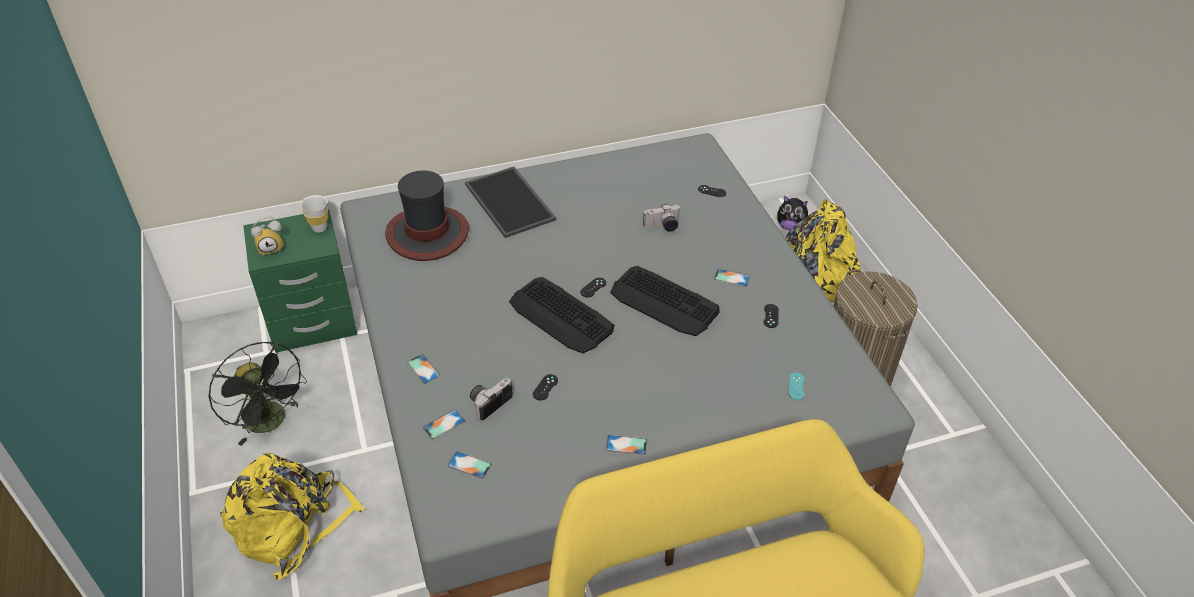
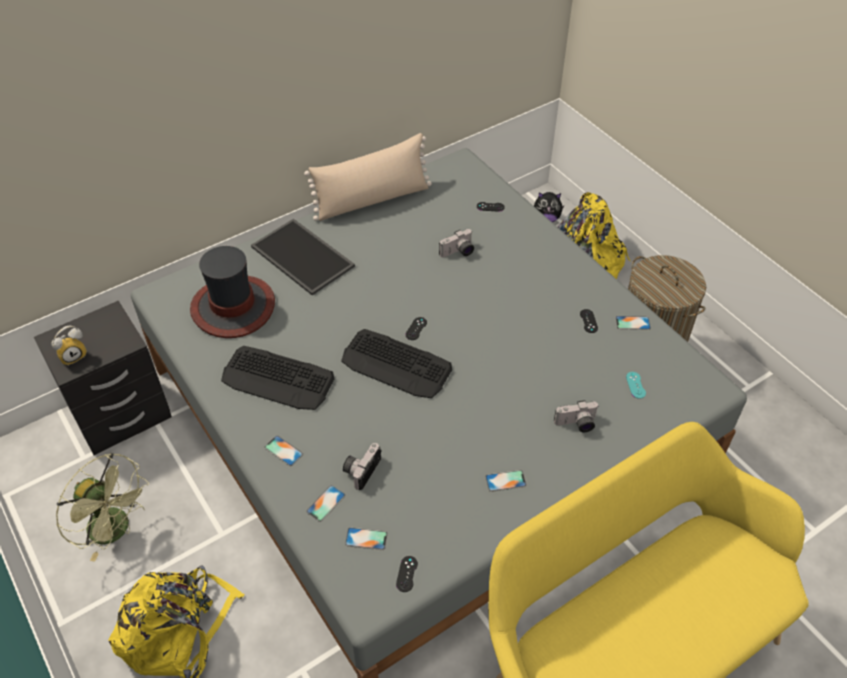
camera: 15 degrees left, 5 degrees up
black fan [208,342,307,446] -> green fan [56,453,149,562]
green nightstand [243,209,358,353] -> black nightstand [34,301,172,455]
white cup [300,195,328,232] -> none
black game controller [533,374,558,401] -> black game controller moved to [396,556,418,592]
keyboard [610,266,719,336] -> keyboard moved to [221,346,334,410]
phone [714,269,750,287] -> phone moved to [615,316,651,330]
none -> beige pillow [304,133,432,221]
none -> camera [554,400,598,432]

